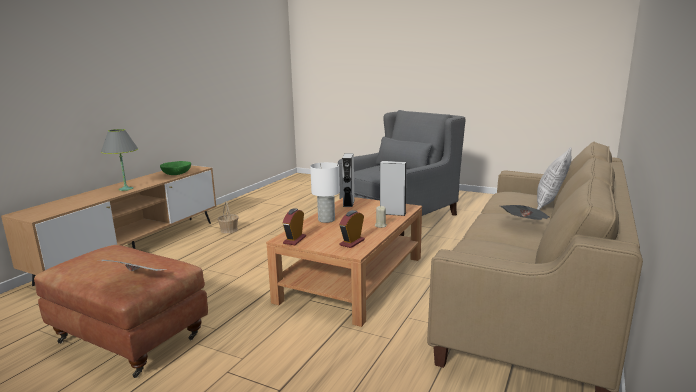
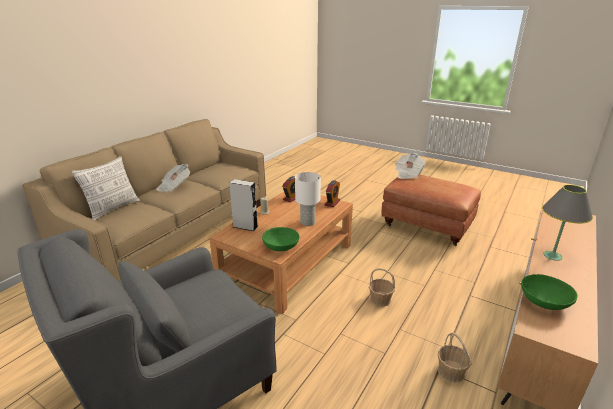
camera: 175 degrees left, 10 degrees up
grey speaker [342,153,354,207] -> green bowl [262,227,299,251]
none -> basket [369,268,395,307]

